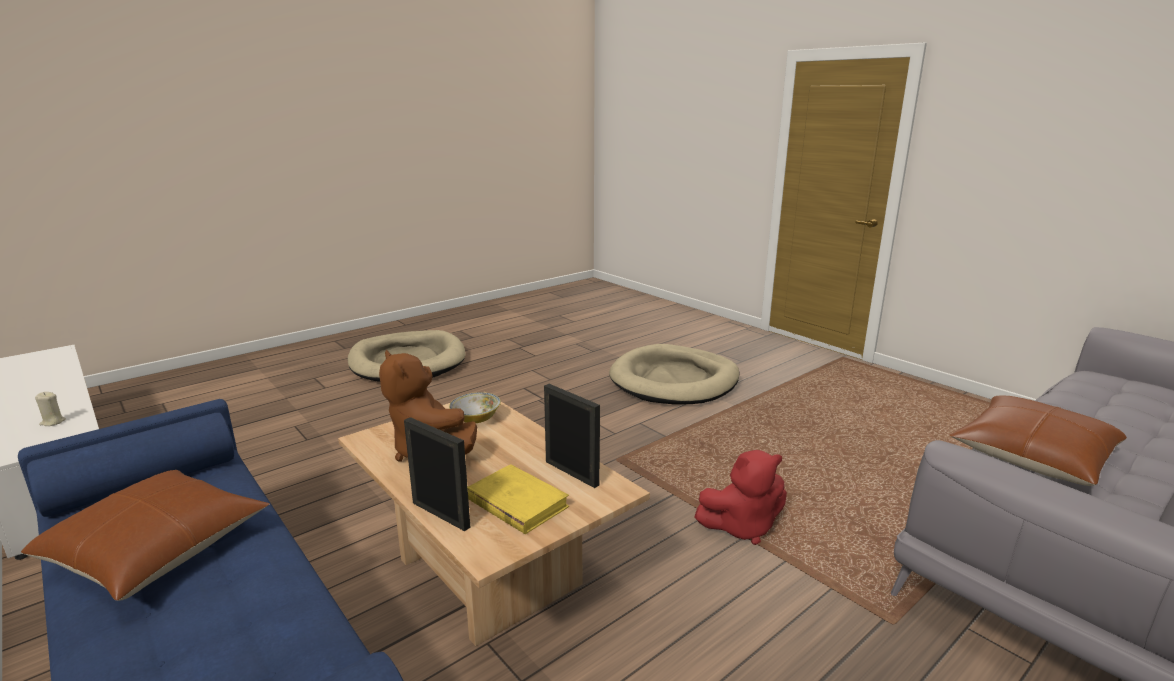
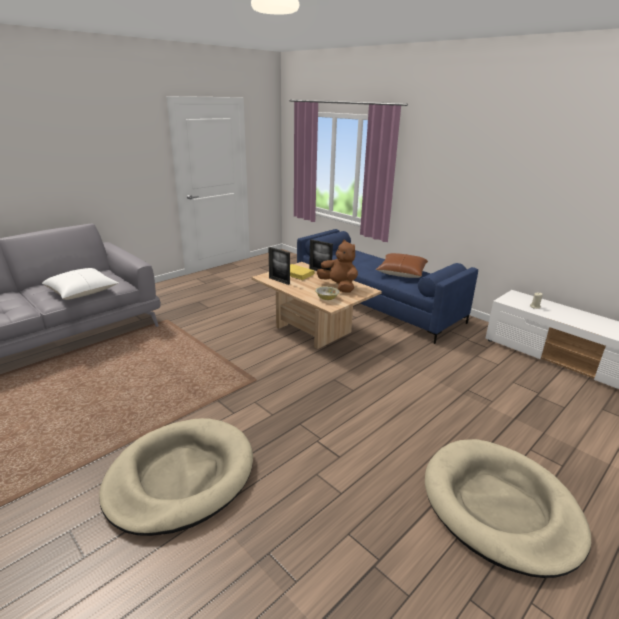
camera: 175 degrees right, 5 degrees up
red plush toy [694,450,787,545] -> none
brown pillow [950,395,1127,486] -> white pillow [42,268,119,300]

